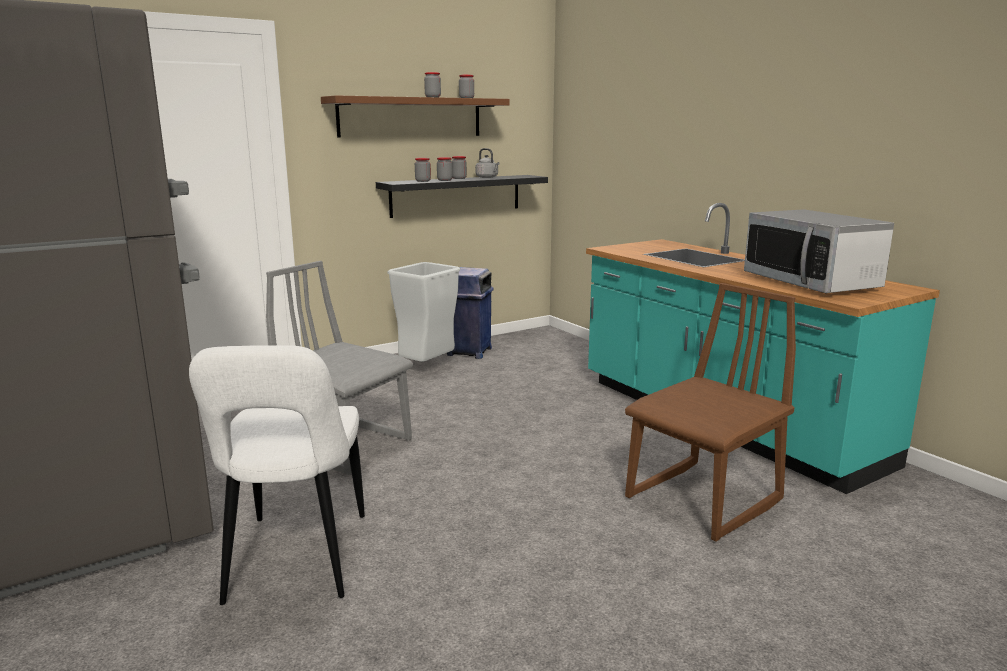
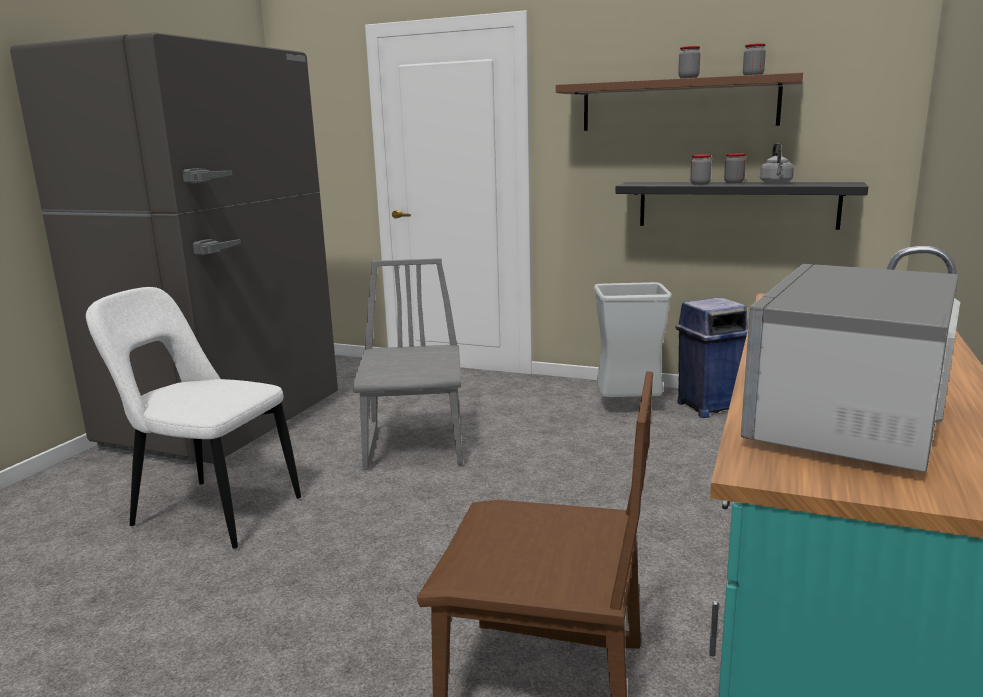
camera: 55 degrees right, 0 degrees up
white chair [189,345,365,605] -> white chair turned 60 degrees clockwise [86,287,301,549]
jar [415,158,431,182] -> none

